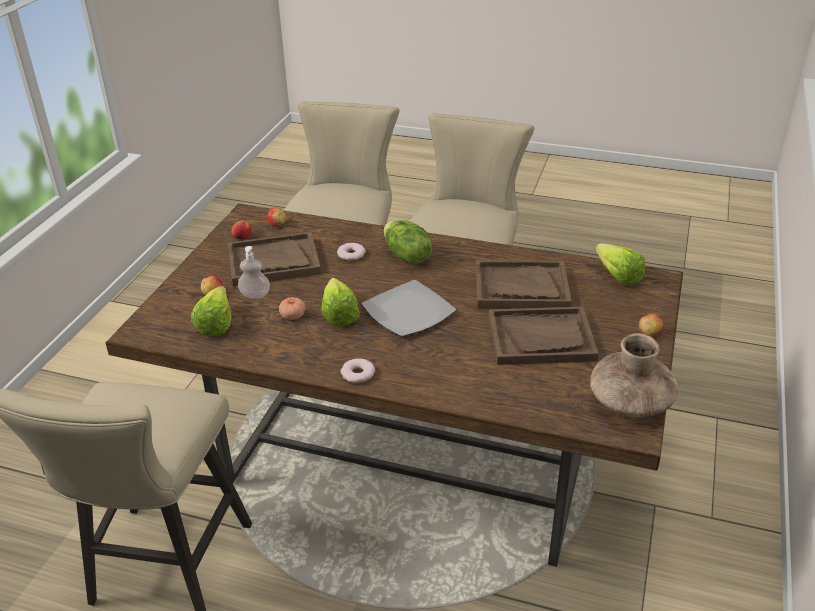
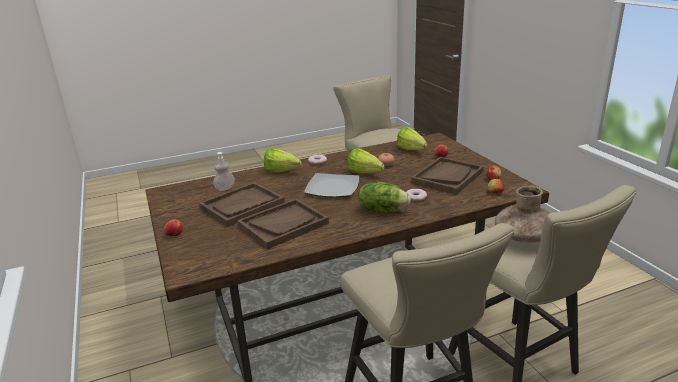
camera: 140 degrees right, 10 degrees down
soap dispenser [238,246,270,299] -> soap dispenser moved to [213,152,235,191]
brown vase [590,333,678,418] -> brown vase moved to [495,186,550,243]
lettuce [596,243,645,286] -> lettuce moved to [264,148,302,172]

